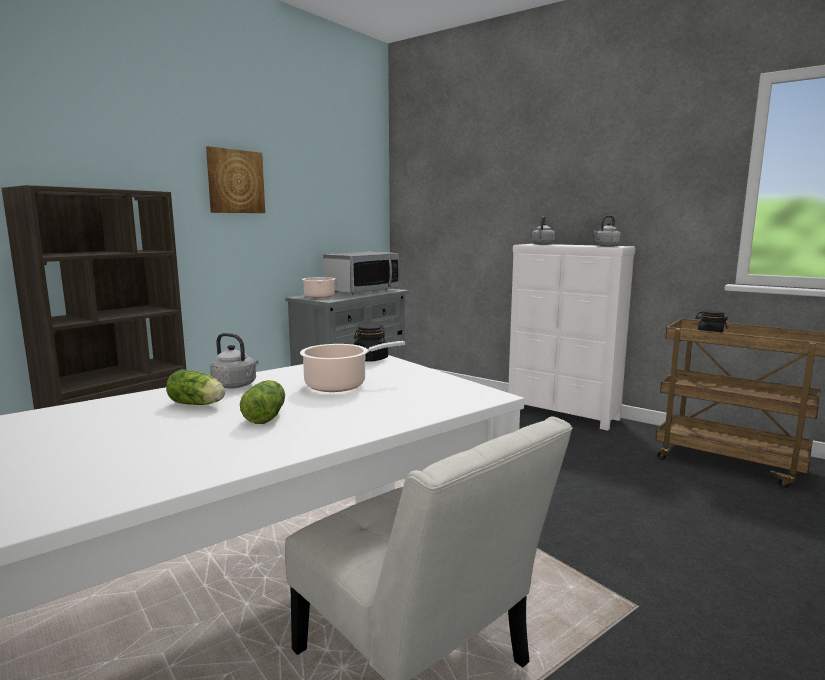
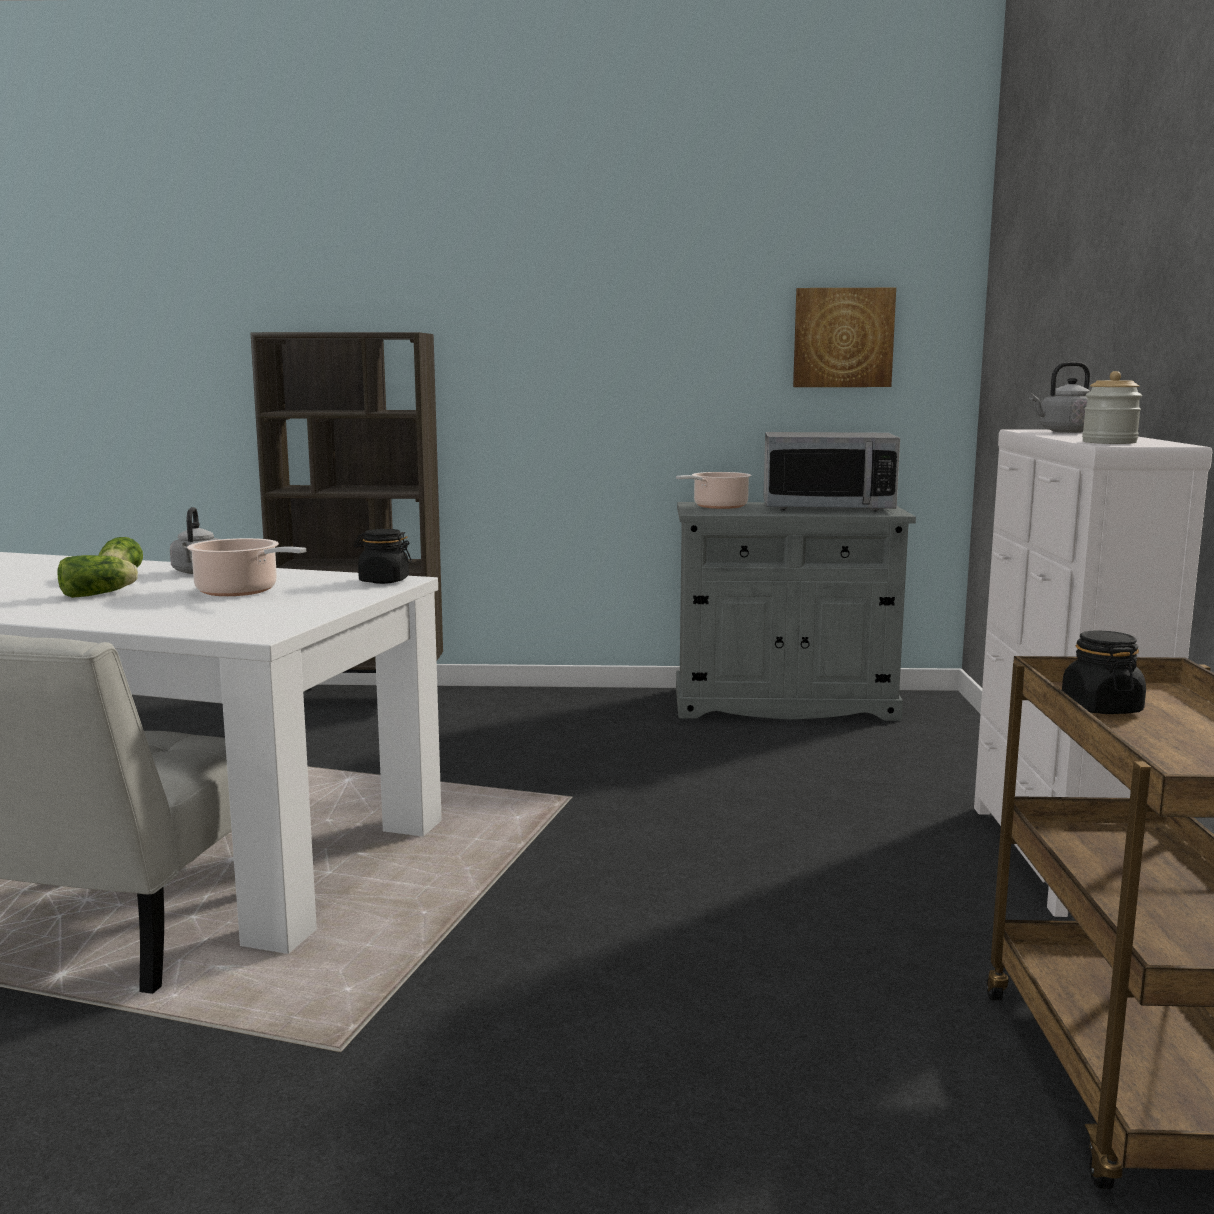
camera: 55 degrees right, 0 degrees up
picture [206,146,265,213] -> picture moved to [793,288,896,387]
grey kettle [593,216,621,247] -> jar [1082,371,1142,444]

